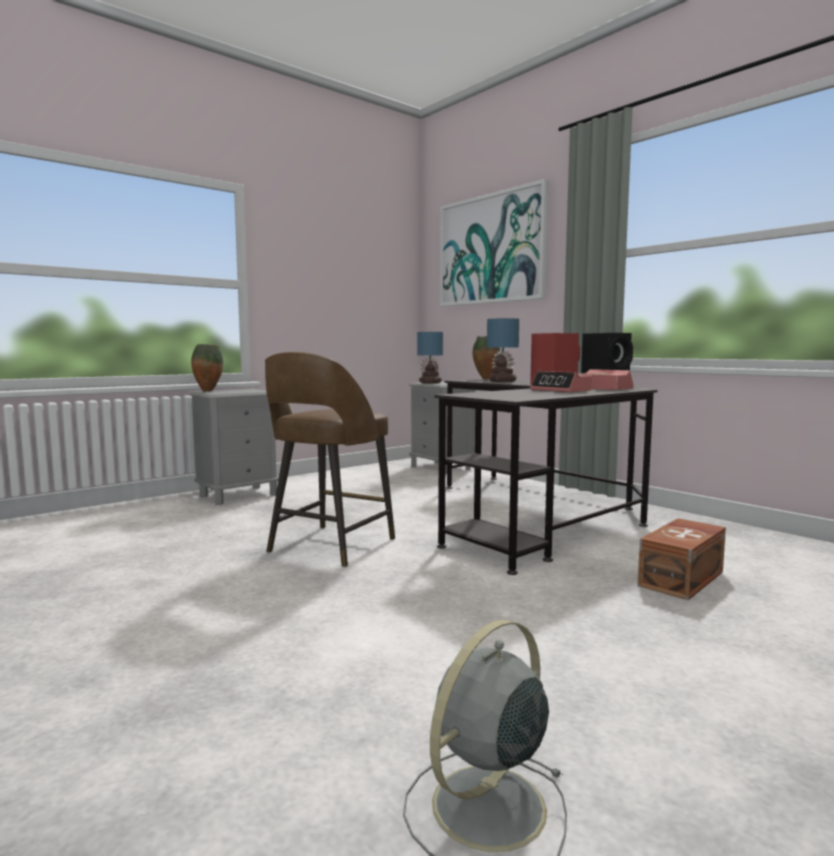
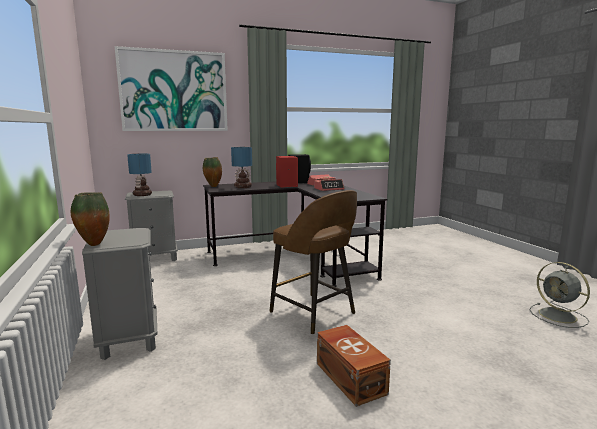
camera: 70 degrees left, 5 degrees up
brown storage box [638,518,726,600] -> brown storage box moved to [317,325,391,407]

